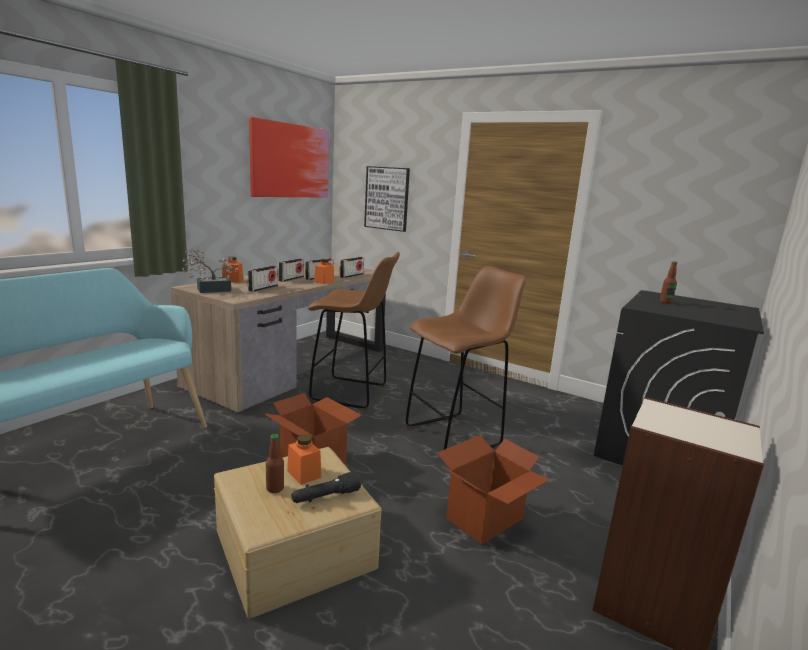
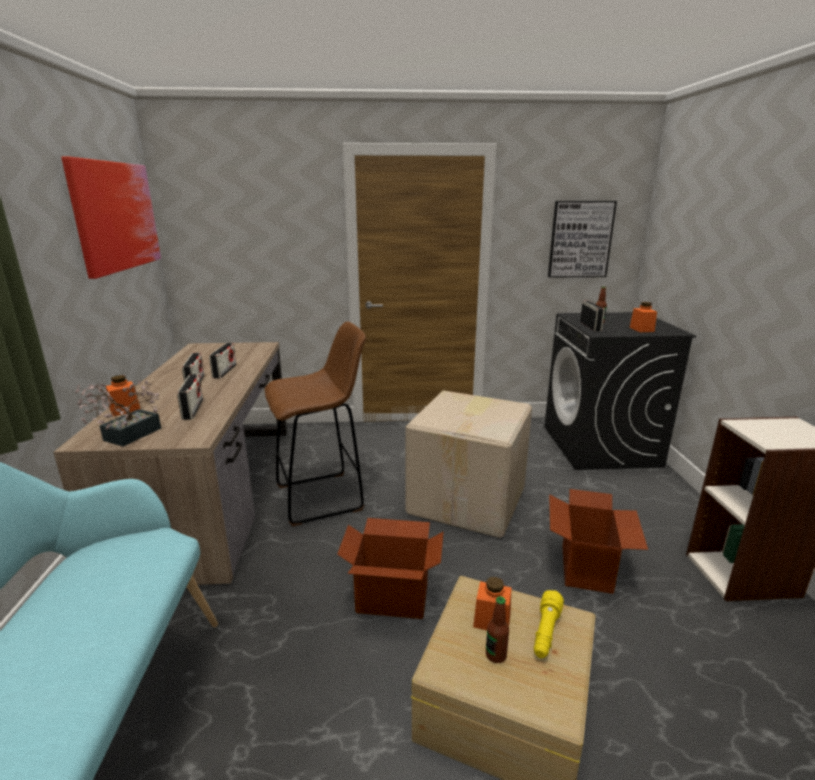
camera: 35 degrees left, 5 degrees up
black flashlight [291,471,361,503] -> yellow flashlight [534,590,564,658]
orange jar [314,259,334,284] -> orange jar moved to [630,302,657,332]
radio [340,257,364,278] -> radio moved to [580,301,605,331]
picture [364,166,410,232] -> picture moved to [548,201,617,278]
brown stool [406,266,526,450] -> cardboard box [405,391,532,538]

